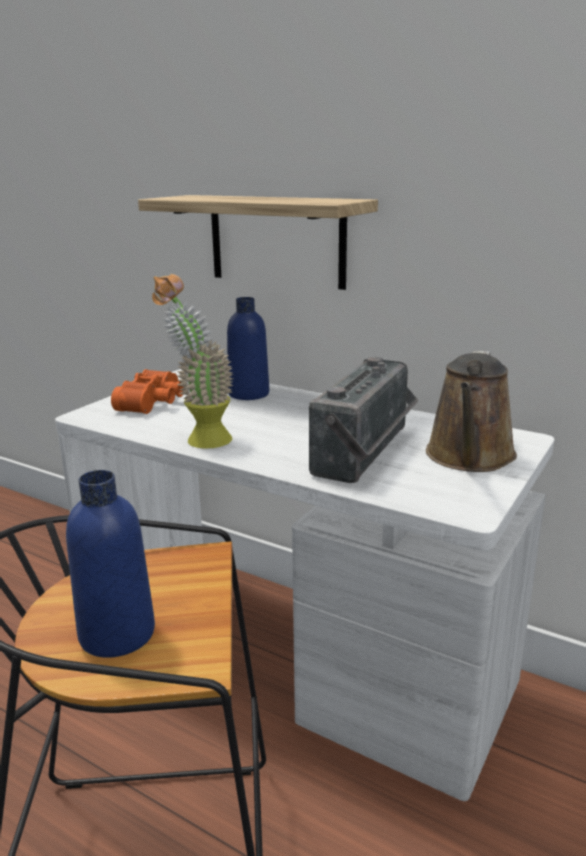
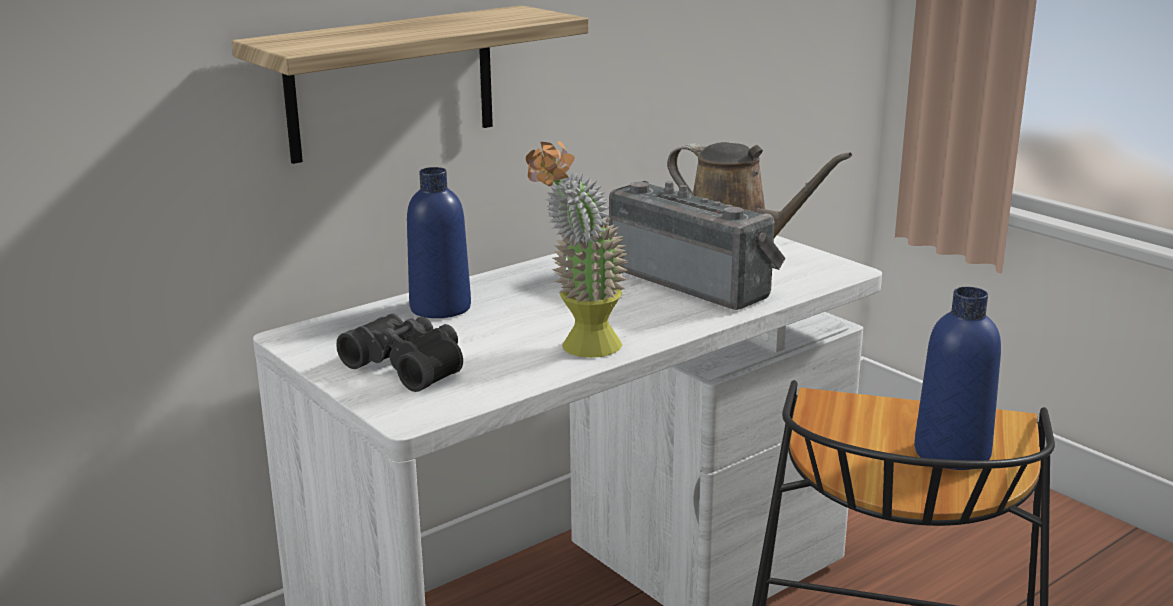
camera: 70 degrees left, 0 degrees up
orange binoculars [111,369,184,414] -> black binoculars [336,313,463,392]

